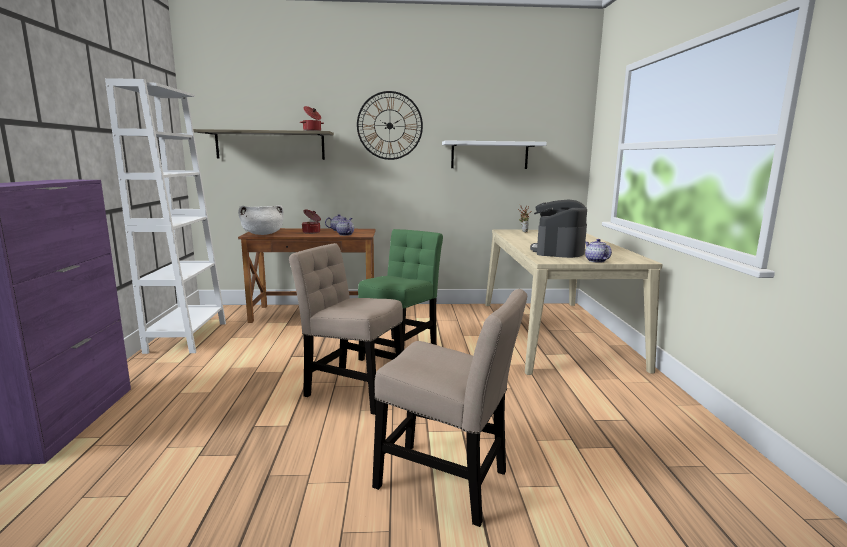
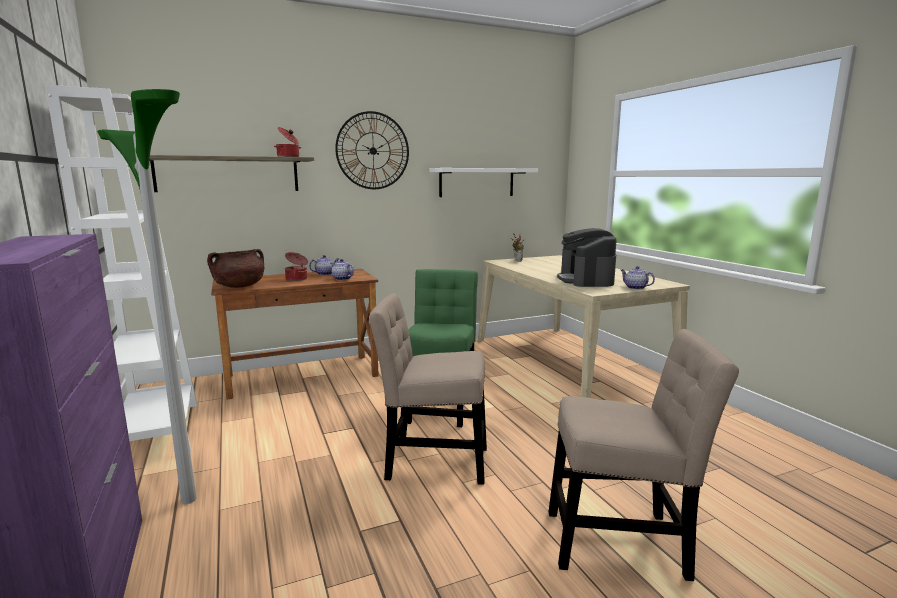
camera: 20 degrees left, 0 degrees up
white cooking pot [238,205,284,235] -> brown cooking pot [207,249,264,288]
none -> floor lamp [97,89,197,504]

